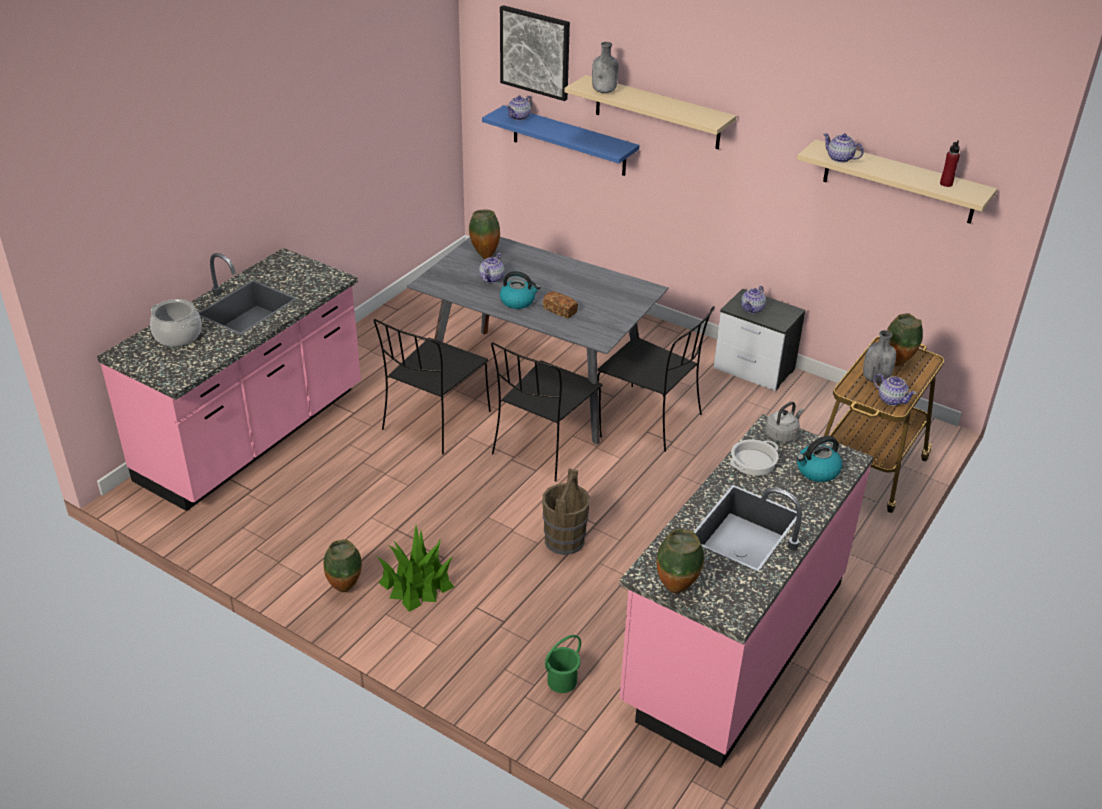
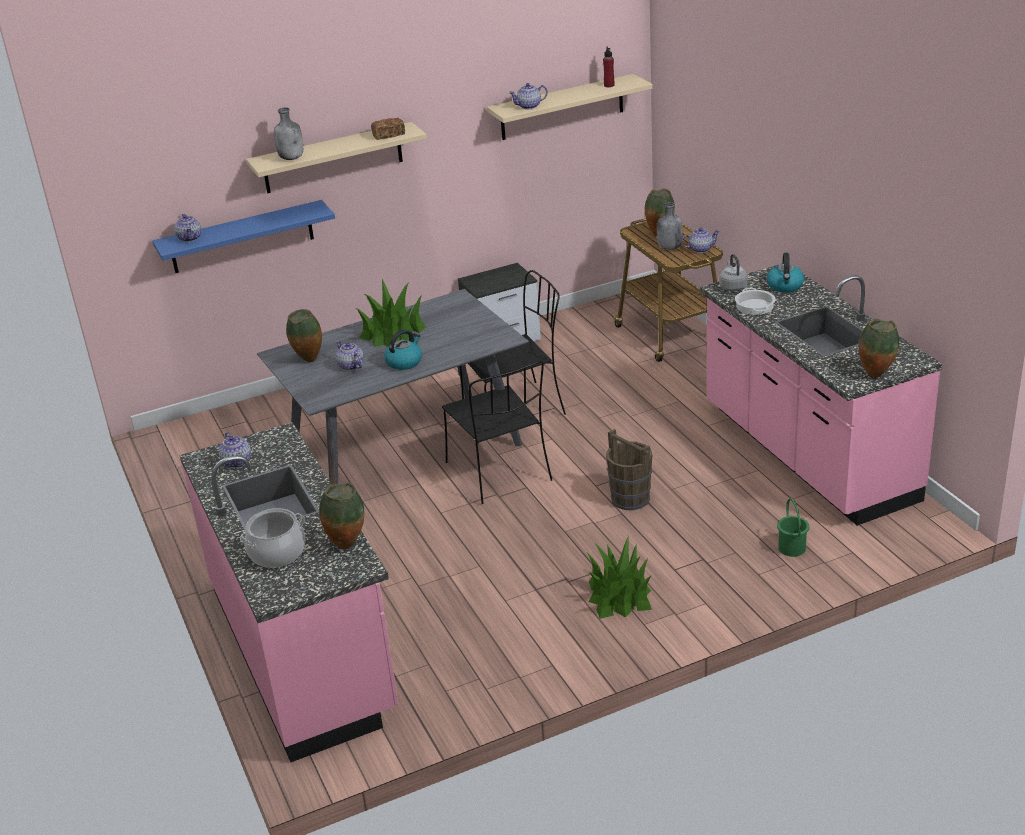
camera: 55 degrees left, 5 degrees down
vase [324,539,362,592] -> vase moved to [319,482,364,549]
black chair [373,319,491,454] -> none
picture [500,5,570,101] -> none
bread [543,291,578,319] -> bread moved to [371,118,405,140]
teapot [741,286,766,314] -> teapot moved to [219,432,251,468]
none -> potted plant [356,279,426,347]

